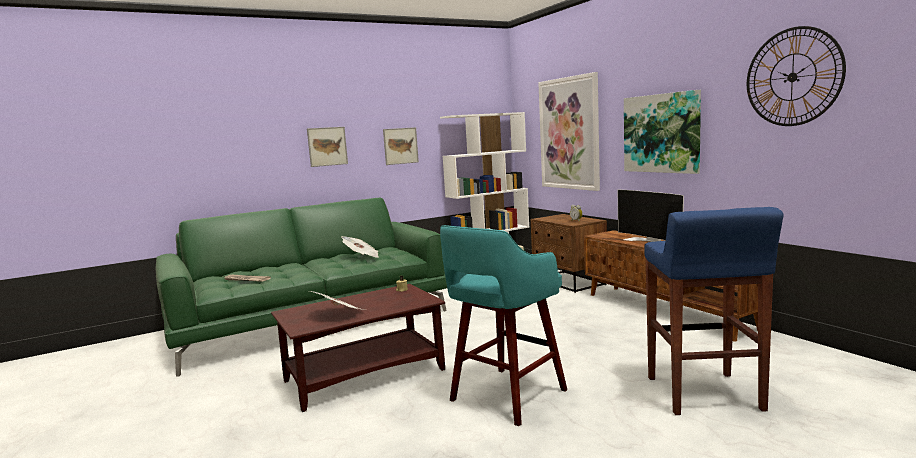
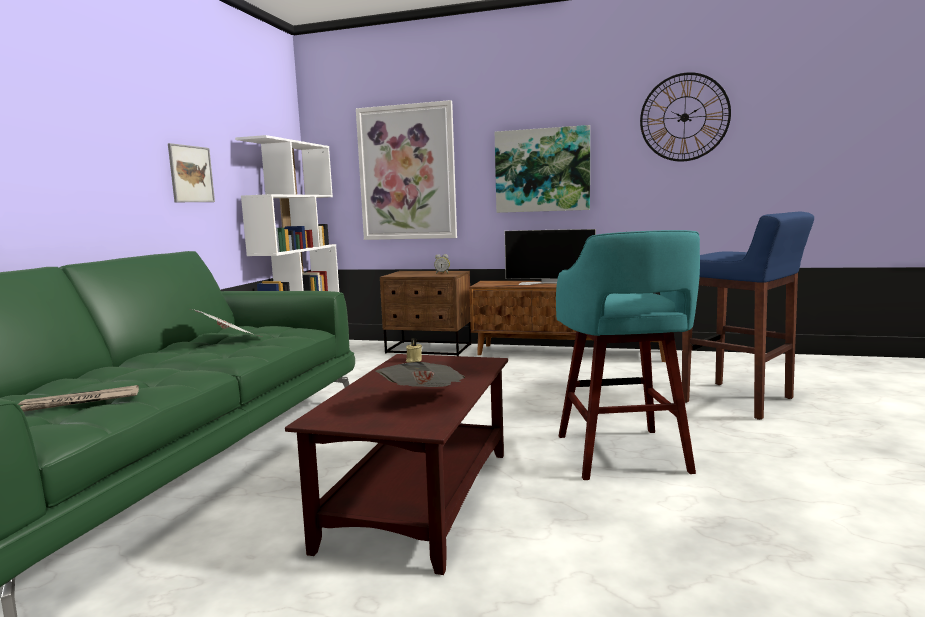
camera: 45 degrees left, 0 degrees up
picture [307,127,348,167] -> none

